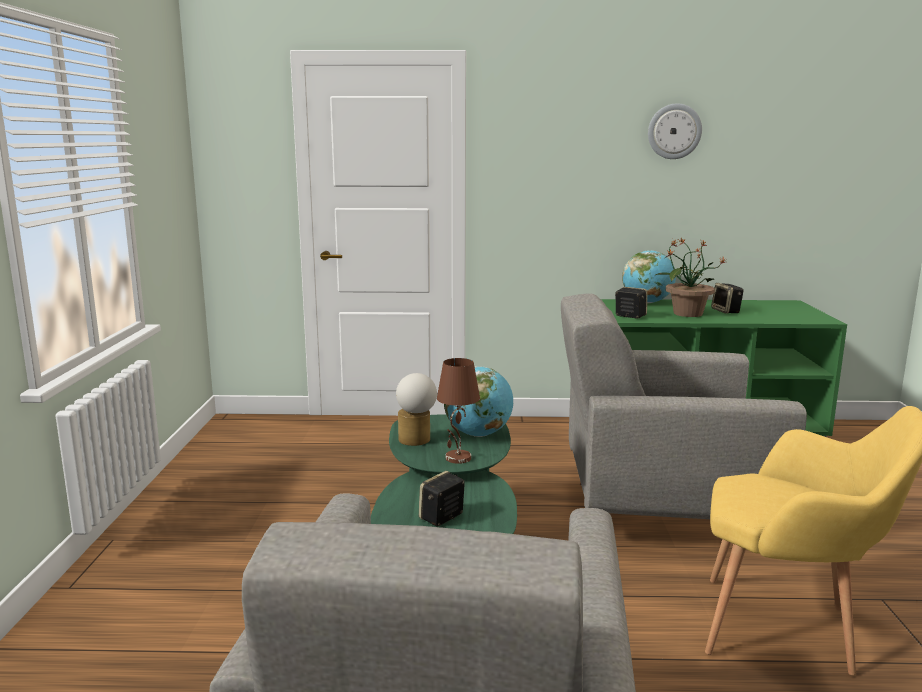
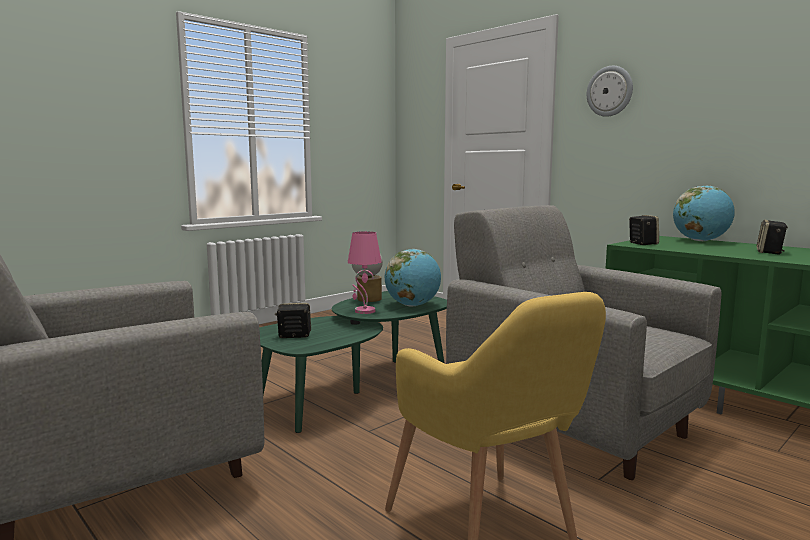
camera: 45 degrees right, 5 degrees down
brown table lamp [437,358,480,464] -> pink table lamp [348,231,382,314]
wall clock [648,103,702,159] -> wall clock moved to [587,66,633,117]
potted plant [655,238,726,317] -> none

